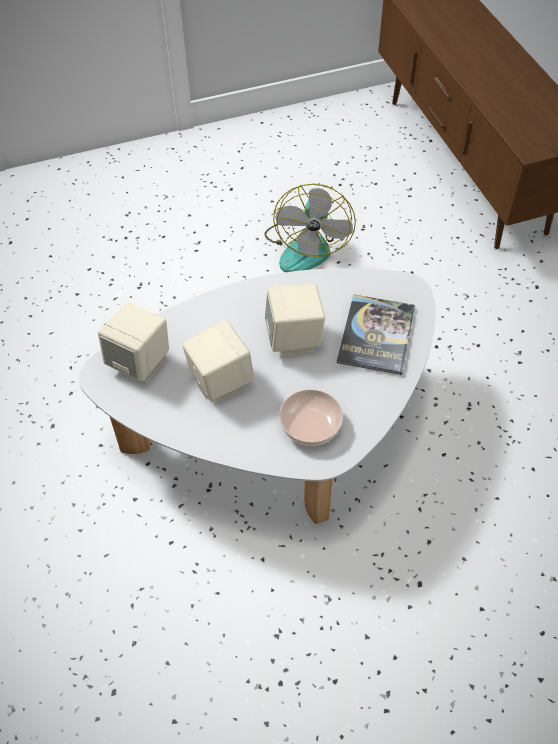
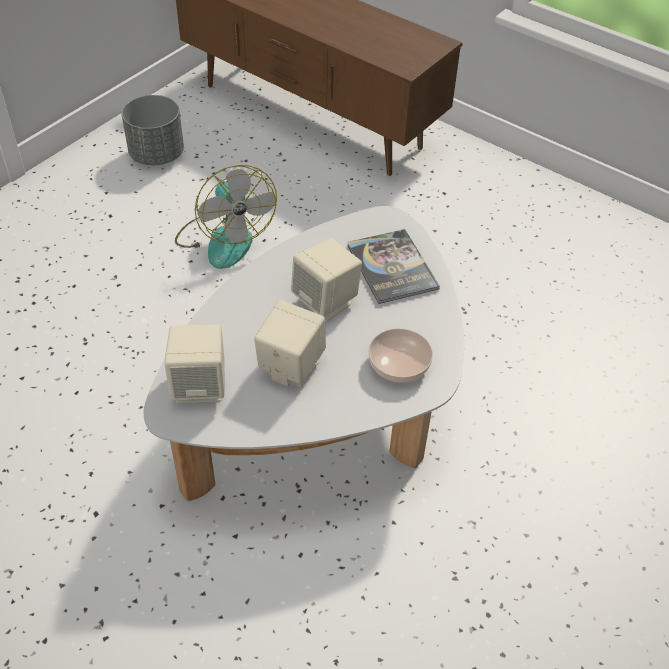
camera: 35 degrees left, 5 degrees down
none -> grey planter [122,95,184,165]

